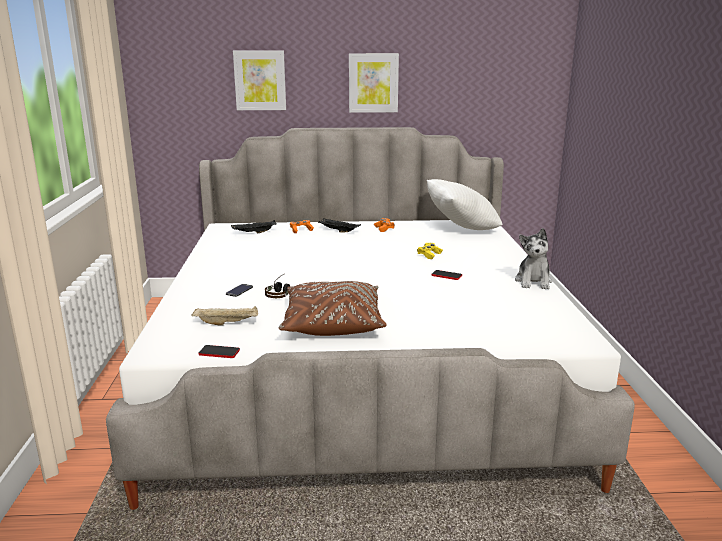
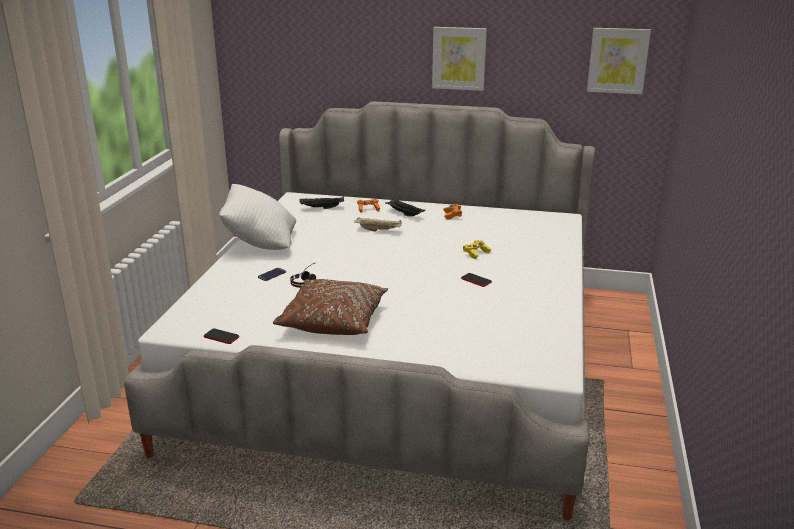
camera: 15 degrees right, 5 degrees up
beige tray [192,306,258,325] -> beige tray moved to [354,217,402,232]
picture [233,50,286,110] -> picture moved to [587,28,651,94]
white pillow [427,179,503,230] -> white pillow moved to [219,184,296,250]
plush toy [515,228,552,289] -> none

